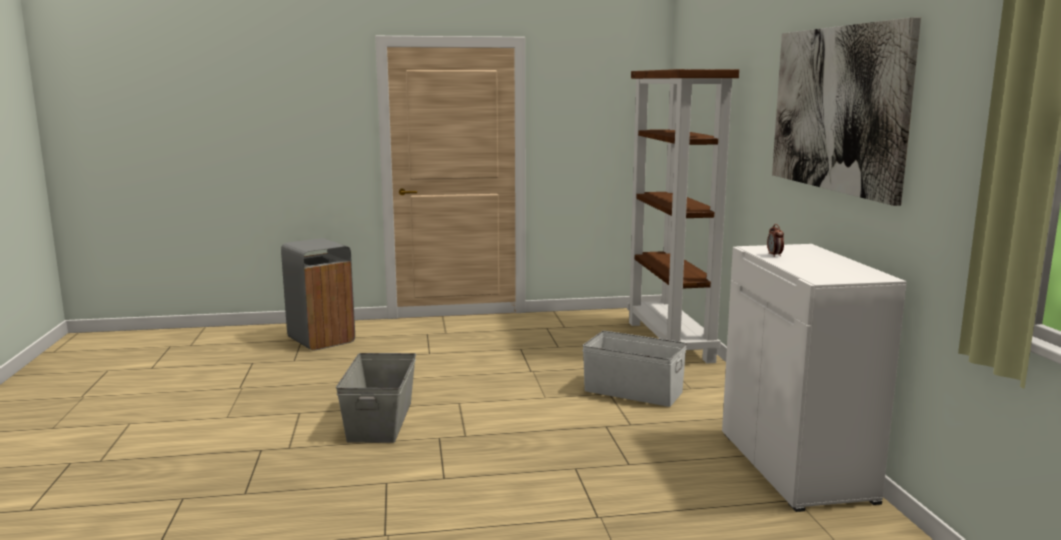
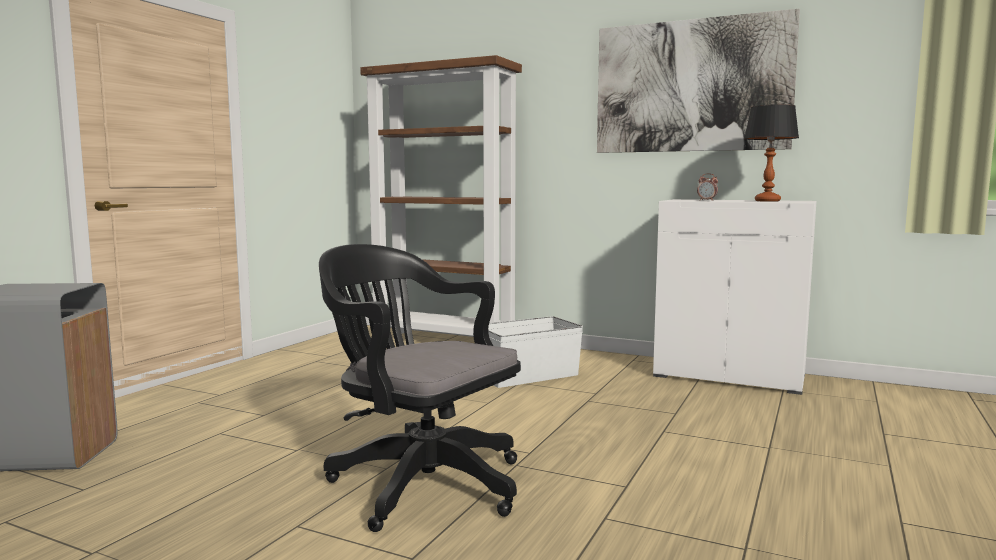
camera: 55 degrees left, 5 degrees down
grey storage box [336,353,416,443] -> black office chair [319,244,521,532]
none -> table lamp [744,104,799,202]

